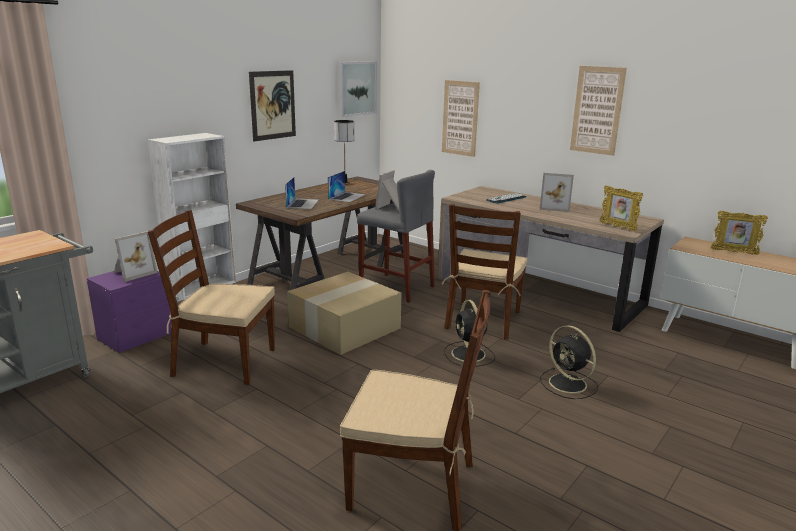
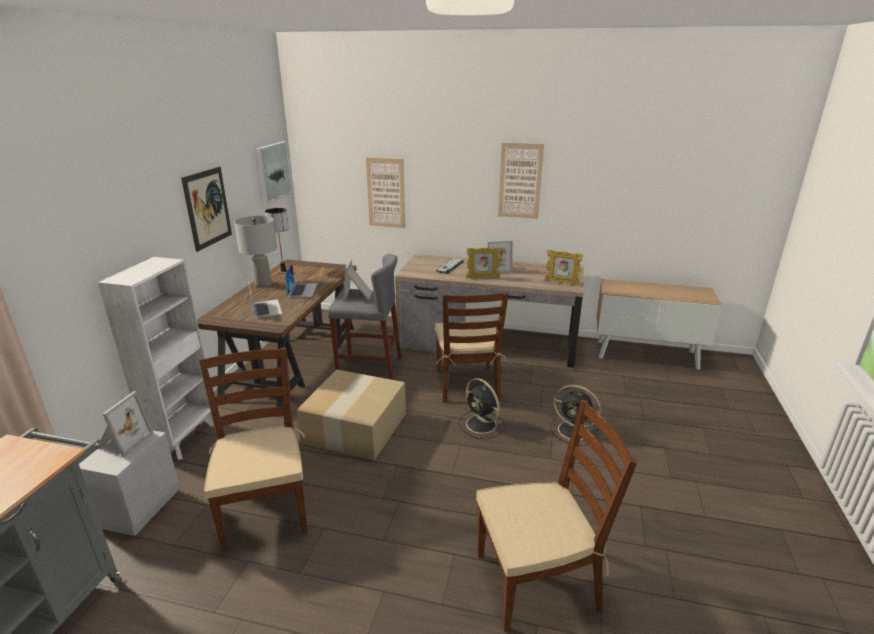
camera: 25 degrees left, 5 degrees up
purple nightstand [87,271,172,353] -> grey nightstand [79,431,179,536]
brown chair [148,210,275,385] -> brown chair turned 90 degrees clockwise [198,348,307,550]
picture frame [711,211,768,255] -> picture frame moved to [466,247,502,279]
none -> grey table lamp [234,216,277,288]

